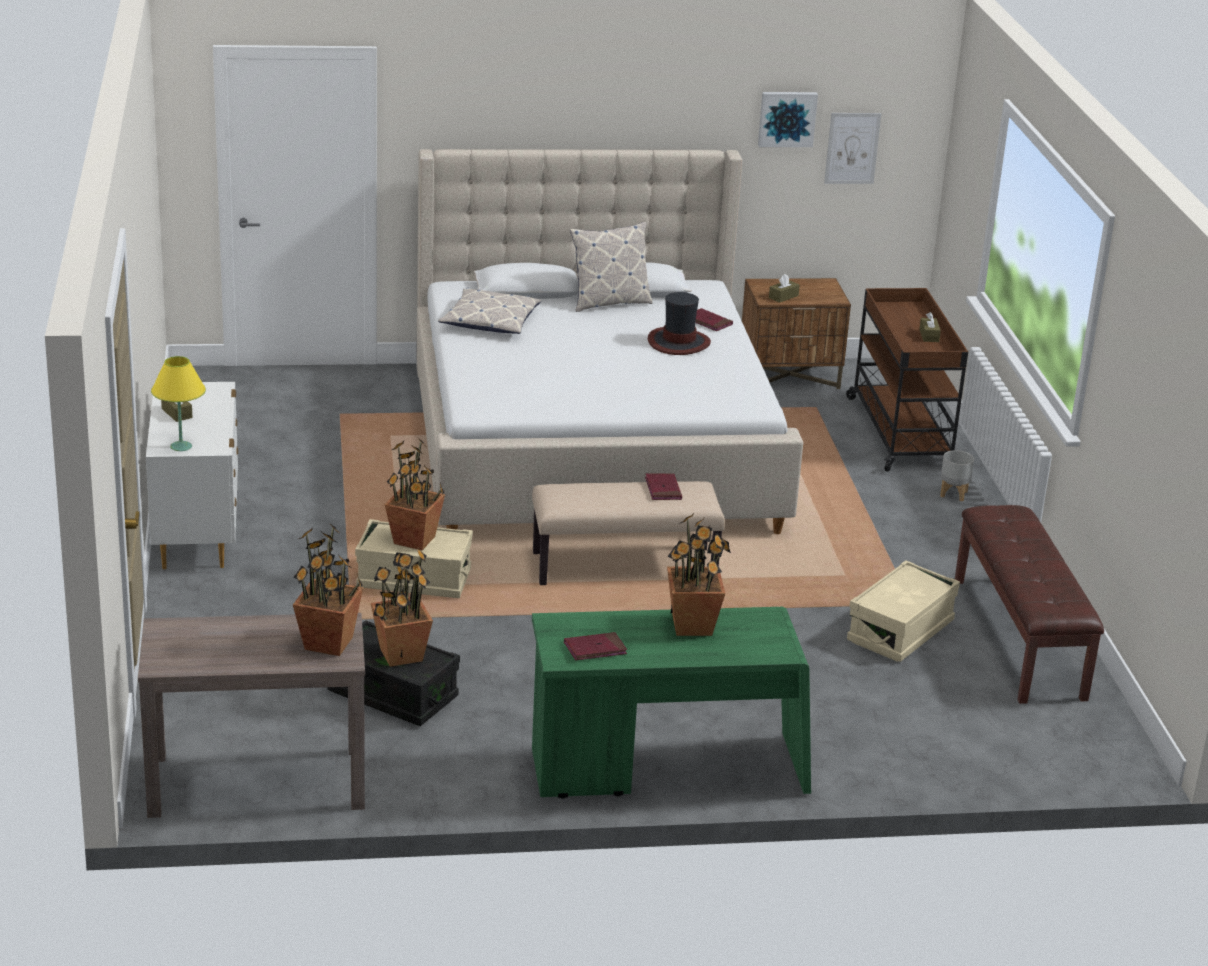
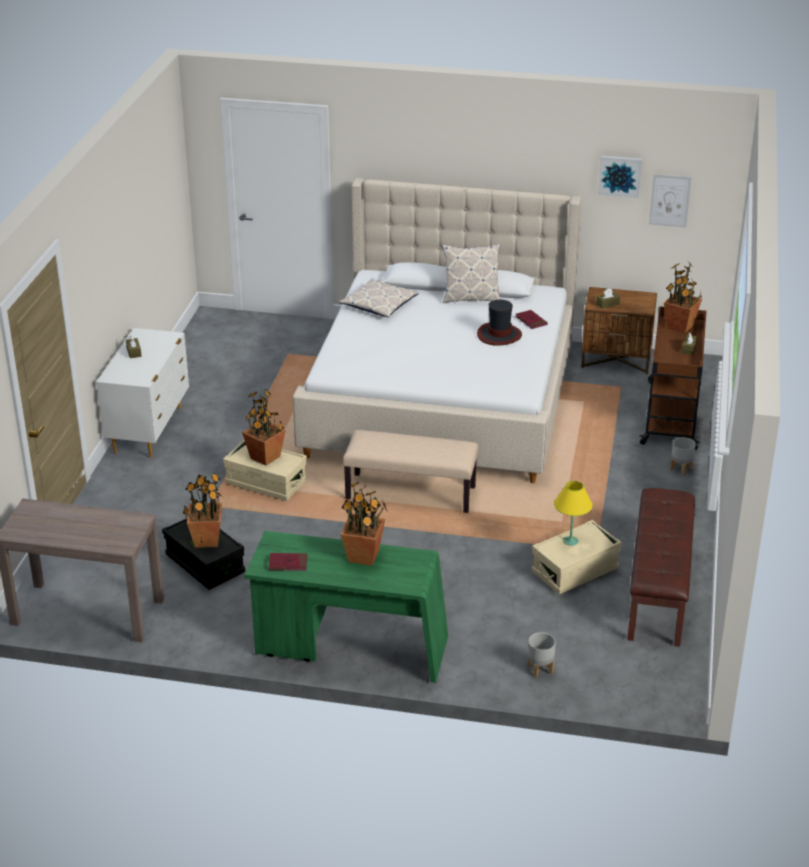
camera: 20 degrees right, 5 degrees up
yellow table lamp [151,356,206,451] -> yellow table lamp moved to [554,481,593,546]
potted plant [293,522,363,656] -> potted plant moved to [664,262,702,333]
red book [645,473,682,500] -> none
none -> grey planter [527,633,556,678]

